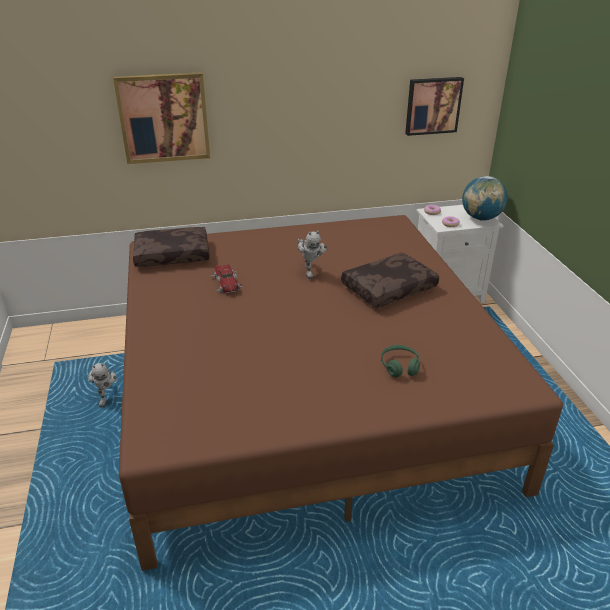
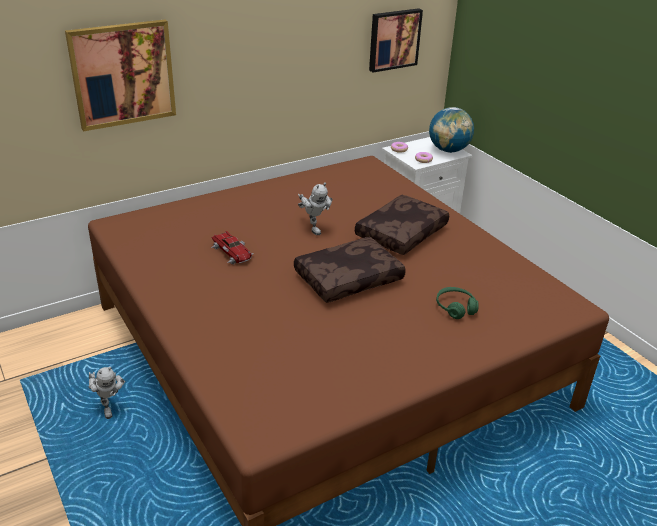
camera: 20 degrees left, 0 degrees up
brown pillow [133,227,210,267] -> brown pillow moved to [294,237,406,303]

